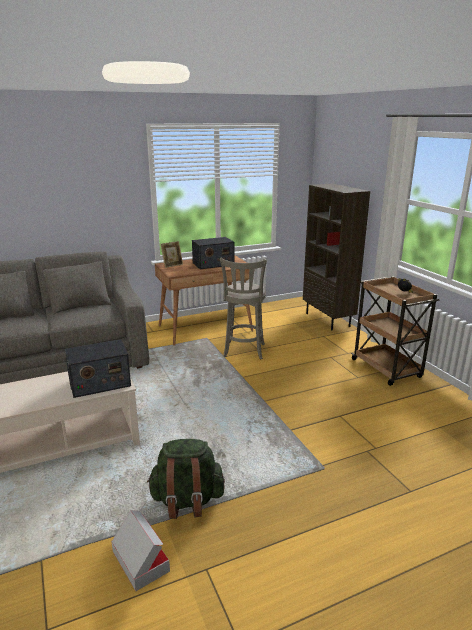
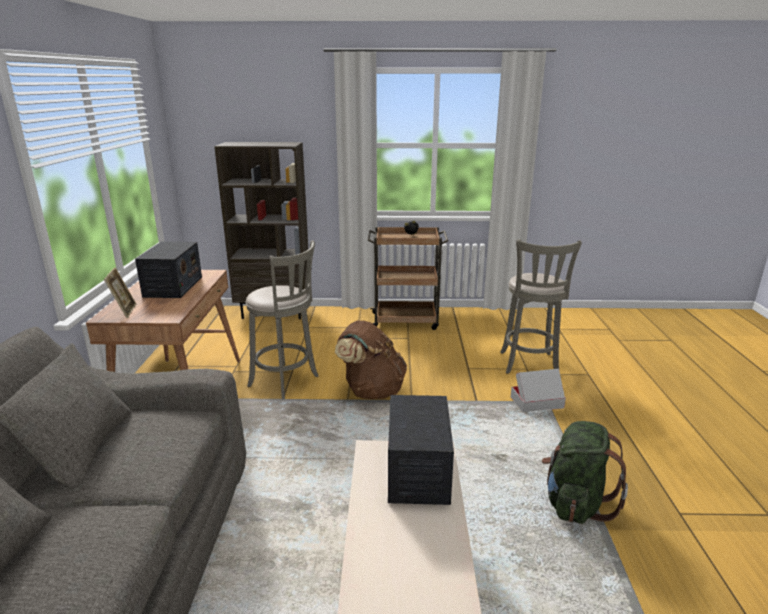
camera: 65 degrees left, 0 degrees up
cardboard box [111,510,170,591] -> cardboard box moved to [511,369,566,412]
none -> brown backpack [335,321,407,399]
none -> grey stool [500,239,582,374]

